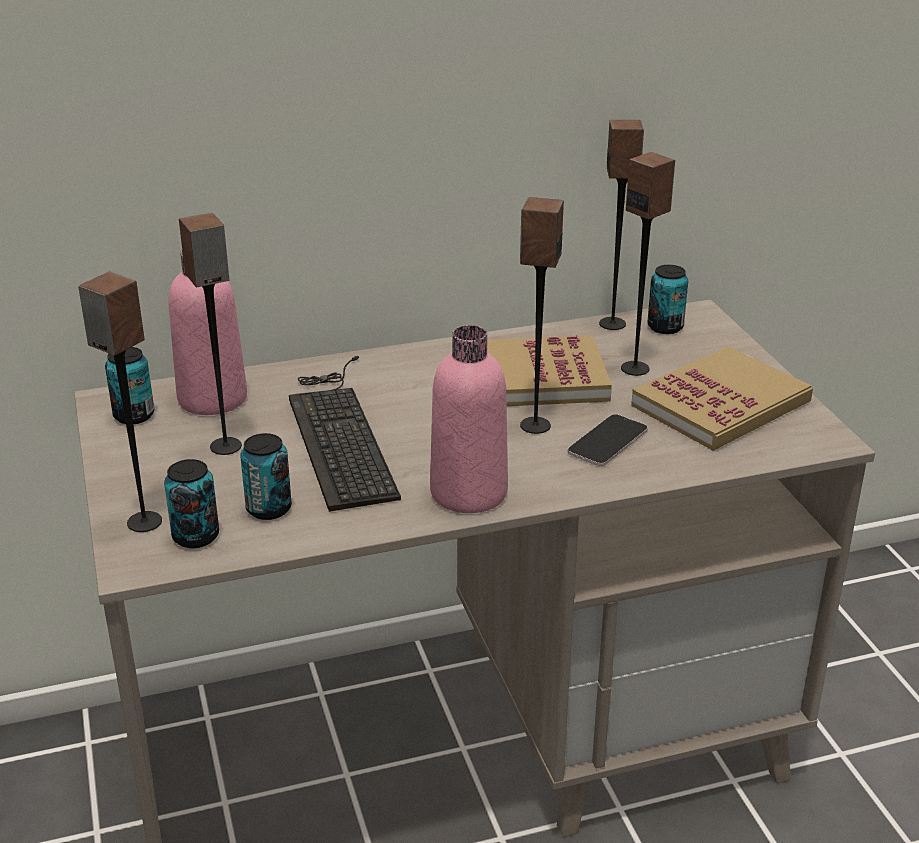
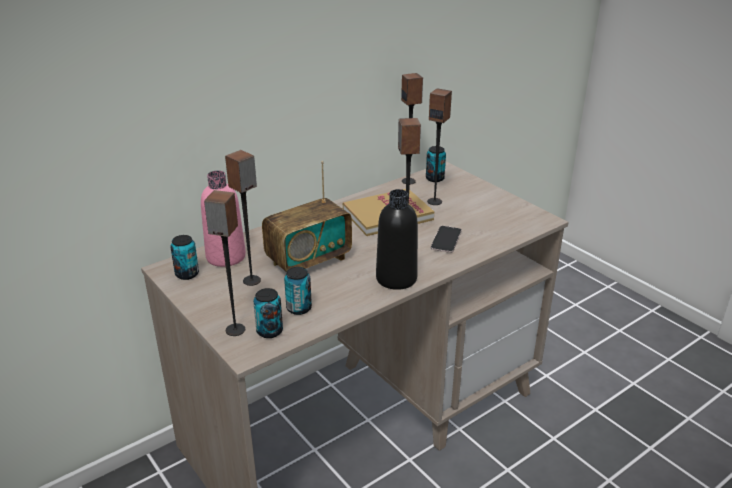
camera: 20 degrees left, 0 degrees up
keyboard [289,356,401,512] -> radio [262,161,352,272]
pink bottle [430,325,508,513] -> black bottle [376,189,418,290]
book [631,346,813,451] -> none

